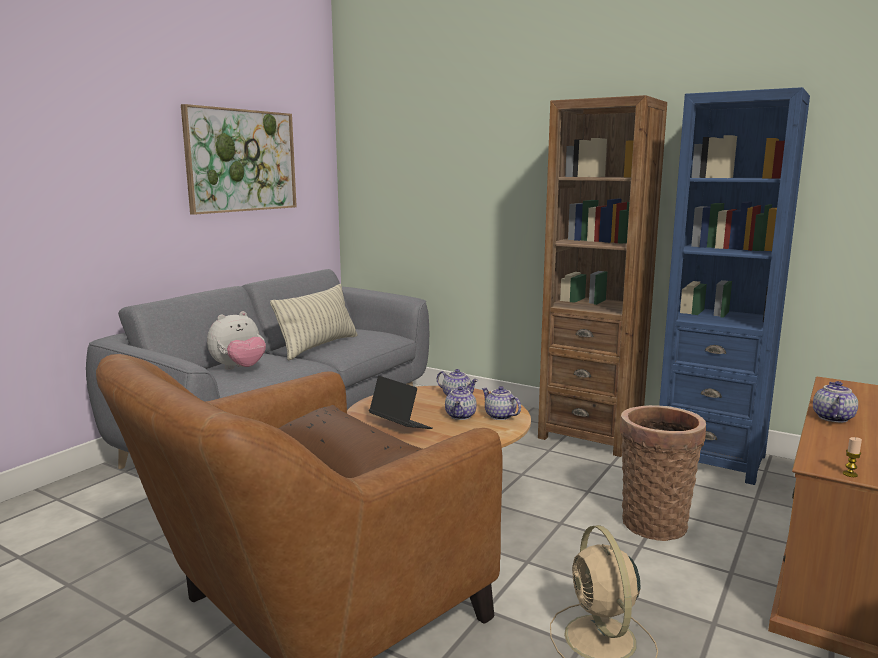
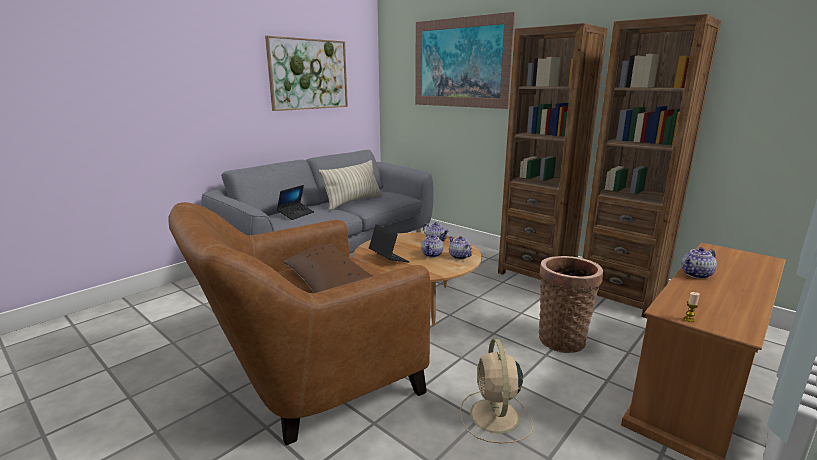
camera: 10 degrees right, 5 degrees up
plush toy [207,311,266,370] -> laptop [277,185,314,220]
blue bookcase [659,87,810,485] -> brown bookcase [583,14,721,318]
teapot [813,381,858,423] -> teapot turned 150 degrees counterclockwise [681,247,717,279]
none -> picture [415,12,515,109]

